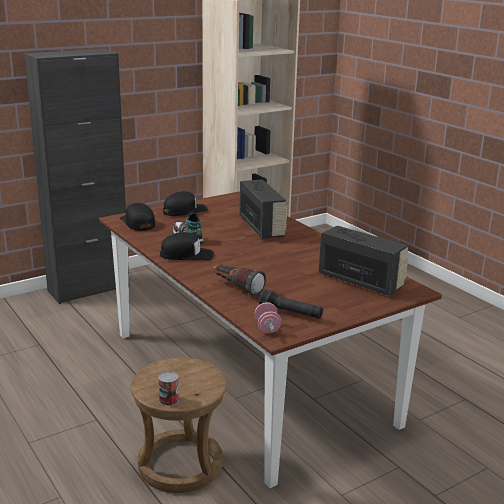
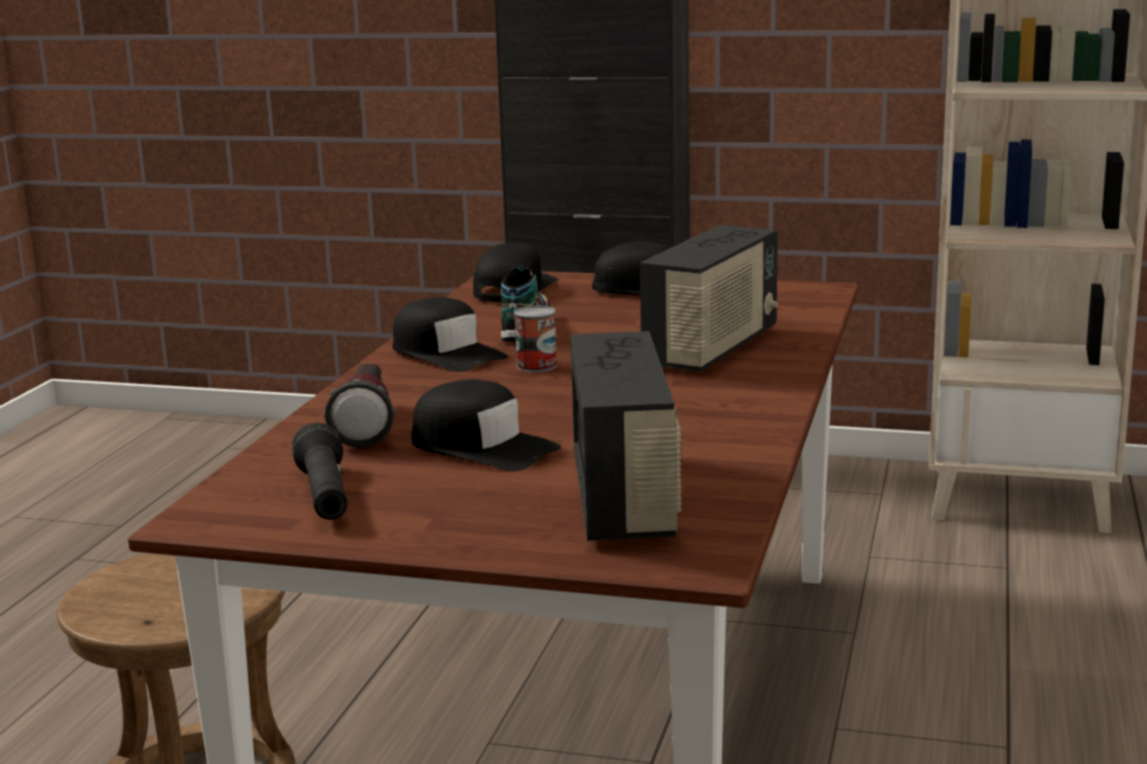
camera: 50 degrees right, 5 degrees down
can [158,371,179,406] -> can moved to [514,305,557,372]
pink dumbbell [255,302,281,333] -> none
none -> black cap [411,379,561,471]

